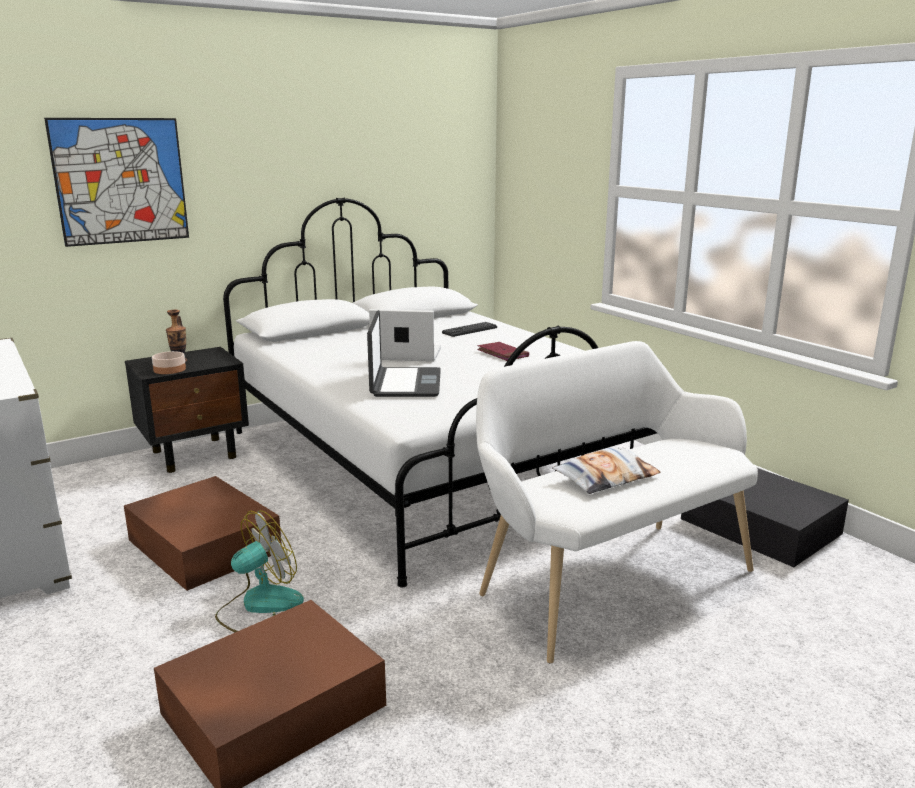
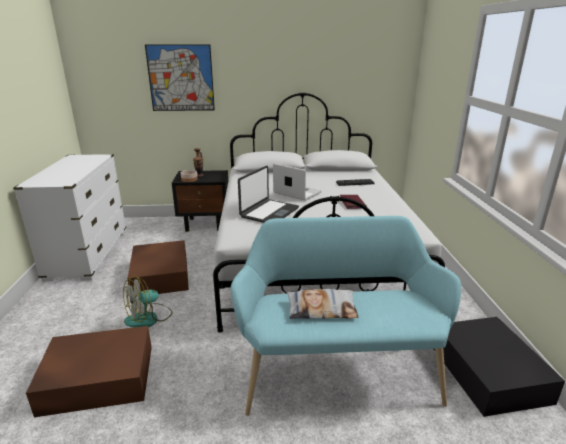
camera: 30 degrees right, 5 degrees up
fan [215,510,304,632] -> fan turned 150 degrees clockwise [123,276,173,327]
white bench [476,341,758,663] -> turquoise bench [231,216,461,416]

